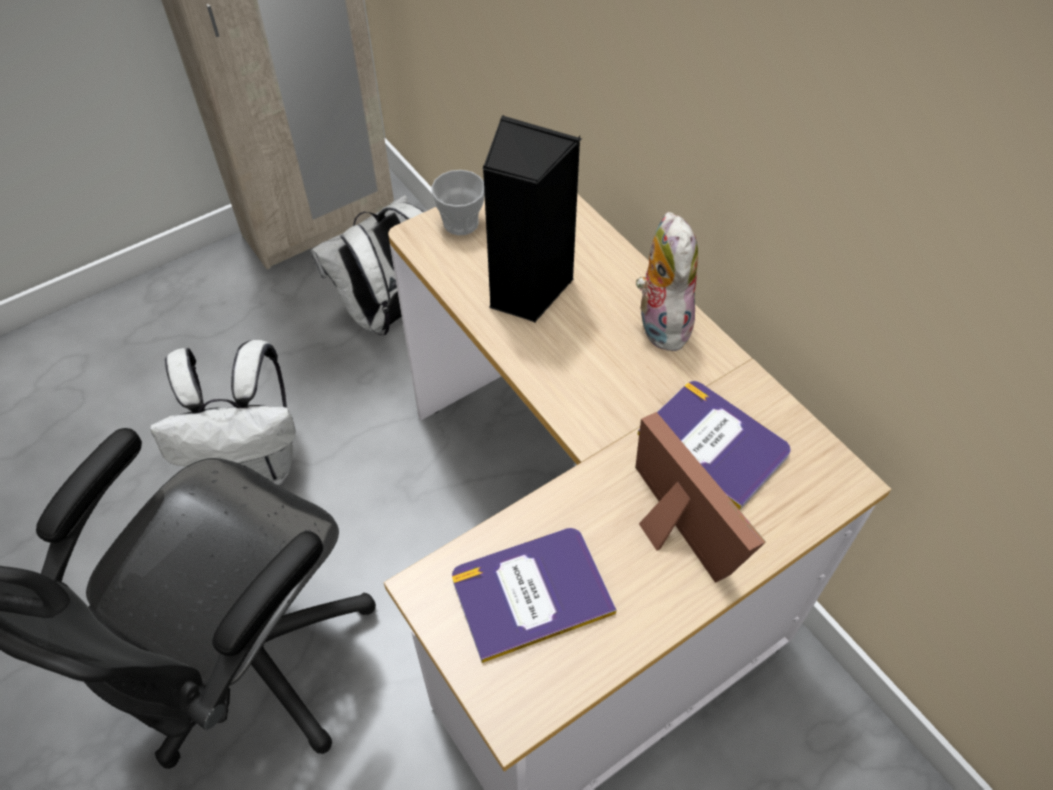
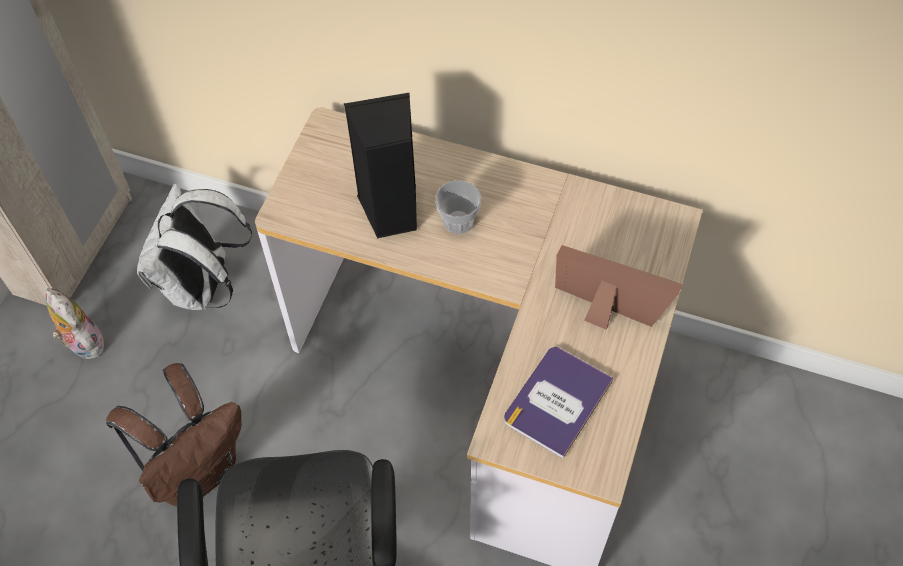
camera: 35 degrees left, 5 degrees up
white backpack [150,340,296,486] -> brown backpack [106,363,242,507]
cup [431,170,485,235] -> cup moved to [435,180,481,234]
plush toy [636,212,698,352] -> plush toy moved to [46,288,104,360]
book [637,381,791,510] -> none

